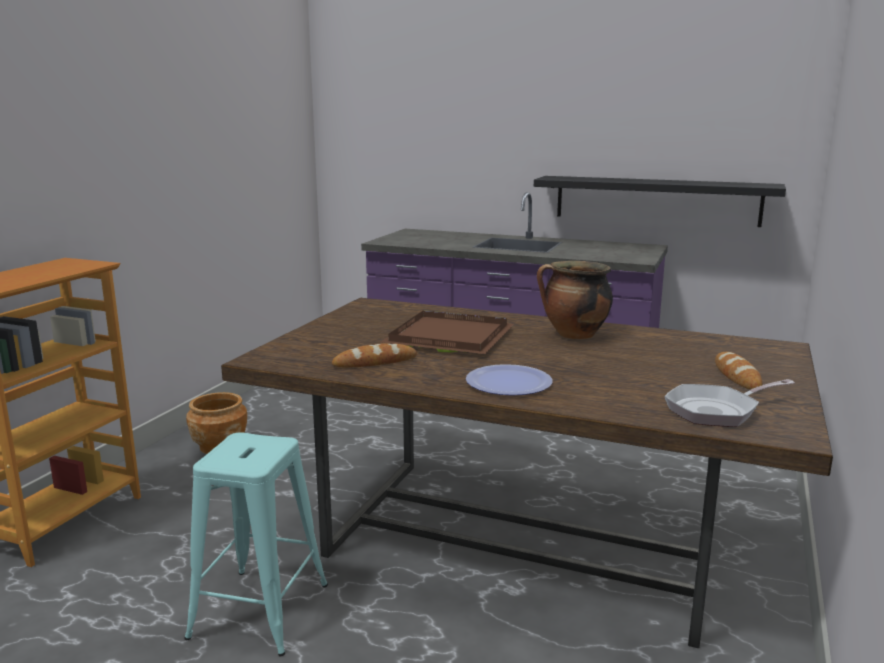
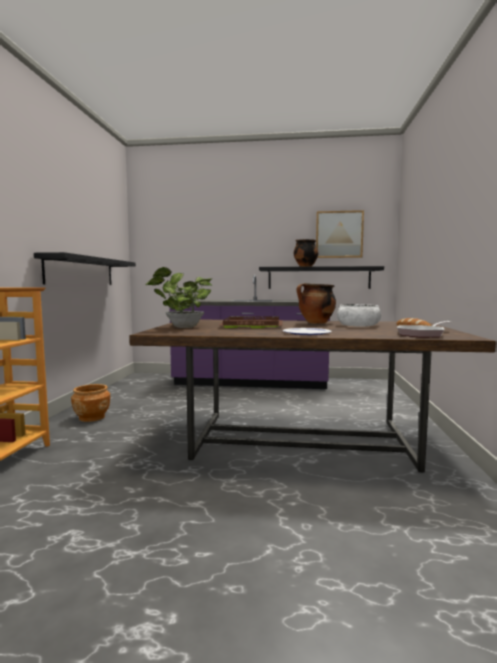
camera: 15 degrees left, 10 degrees down
turquoise stool [184,432,328,656] -> none
bread [332,343,417,367] -> none
none -> black shelf [34,252,136,285]
none -> potted plant [145,267,213,328]
none -> cooking pot [294,239,318,267]
none -> picture [316,210,364,258]
none -> white bowl [337,304,381,327]

